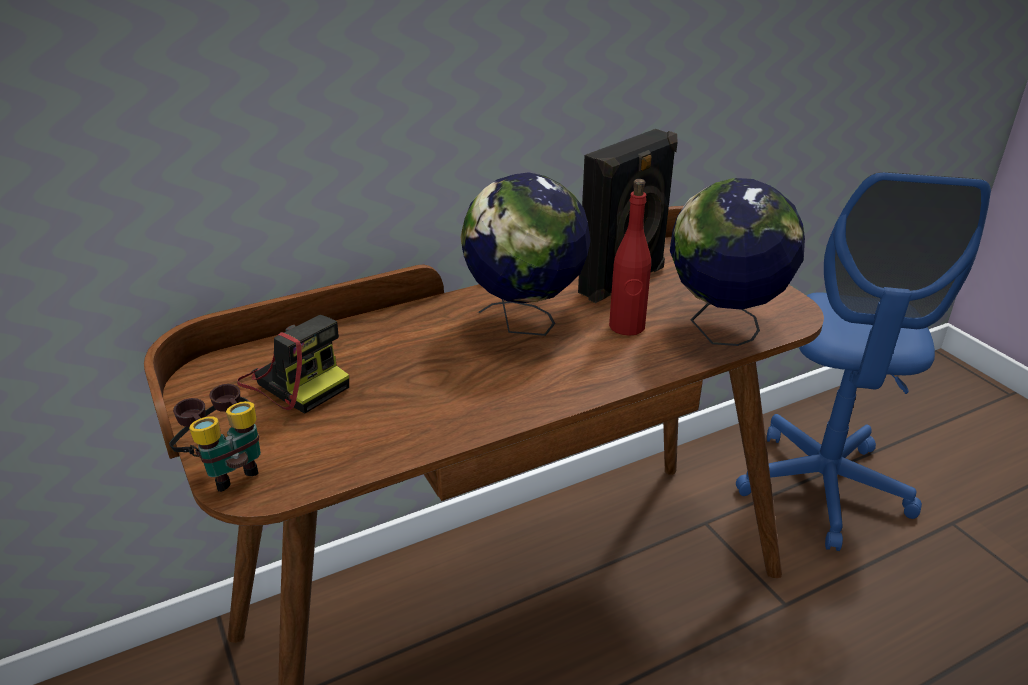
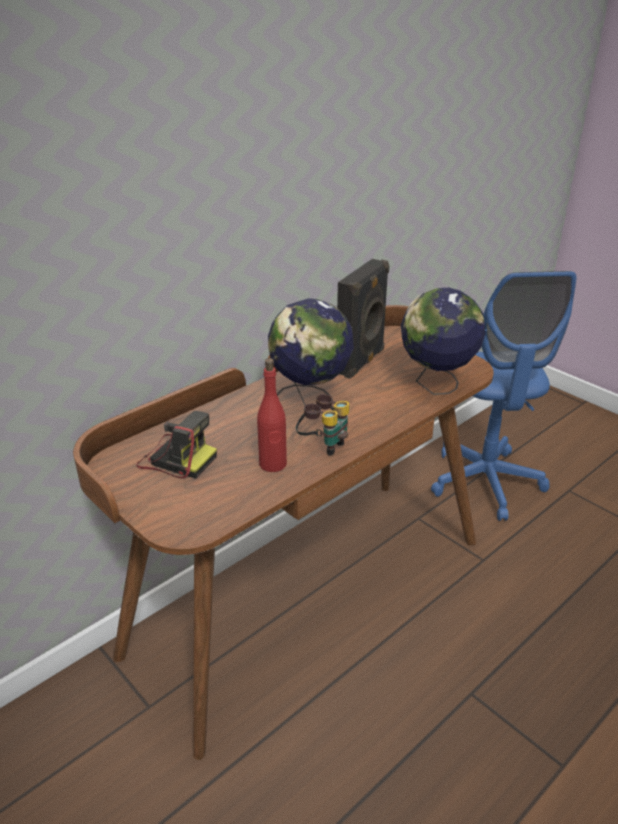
camera: 15 degrees left, 0 degrees up
binoculars [169,384,261,492] -> binoculars moved to [296,394,349,456]
red bottle [609,179,651,335] -> red bottle moved to [257,358,287,472]

